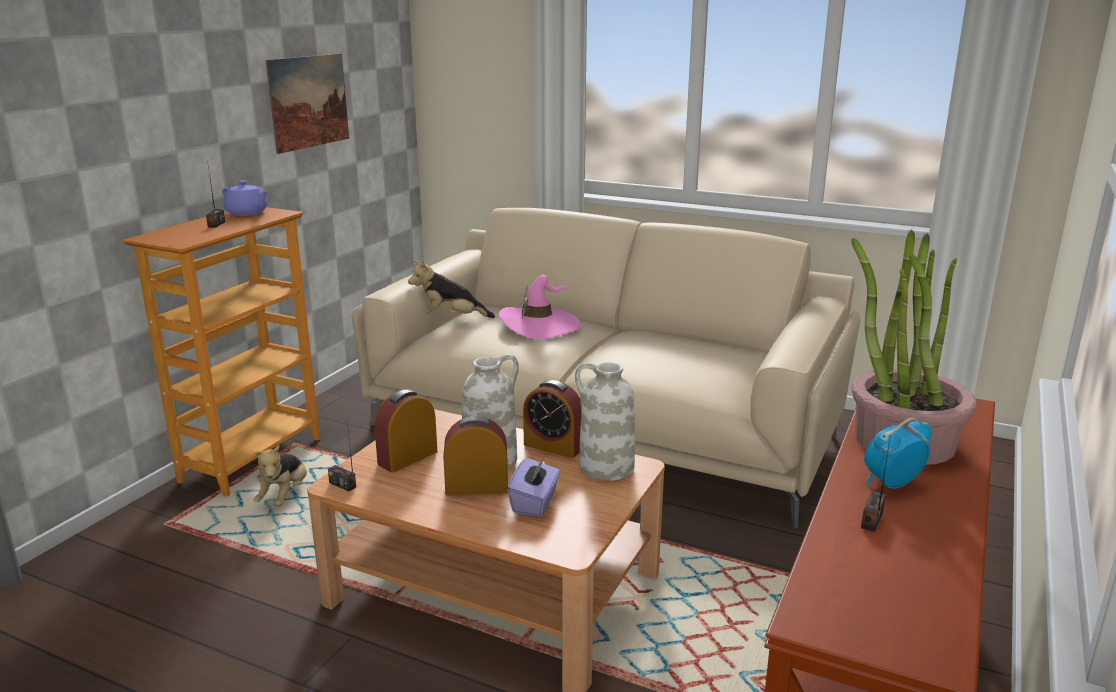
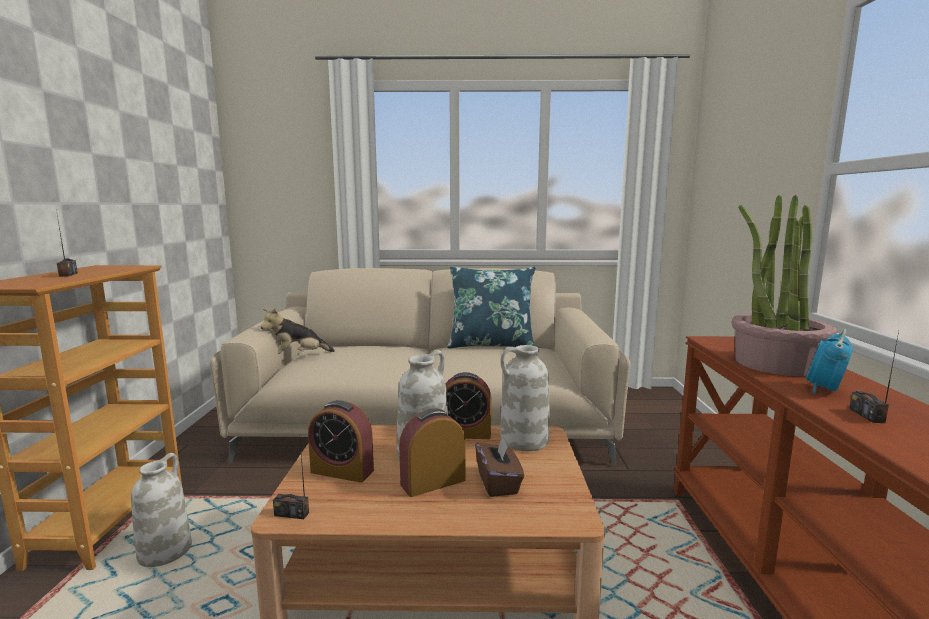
camera: 25 degrees left, 10 degrees down
purple teapot [222,180,268,216] -> none
plush toy [253,445,307,506] -> white vase [131,453,192,567]
picture [265,53,349,154] -> none
alarm clock [374,390,437,473] -> alarm clock turned 90 degrees counterclockwise [308,400,374,483]
pink hat [499,275,581,340] -> none
purple tissue box [508,457,560,517] -> brown tissue box [475,436,524,497]
none -> blue pillow [447,266,535,348]

